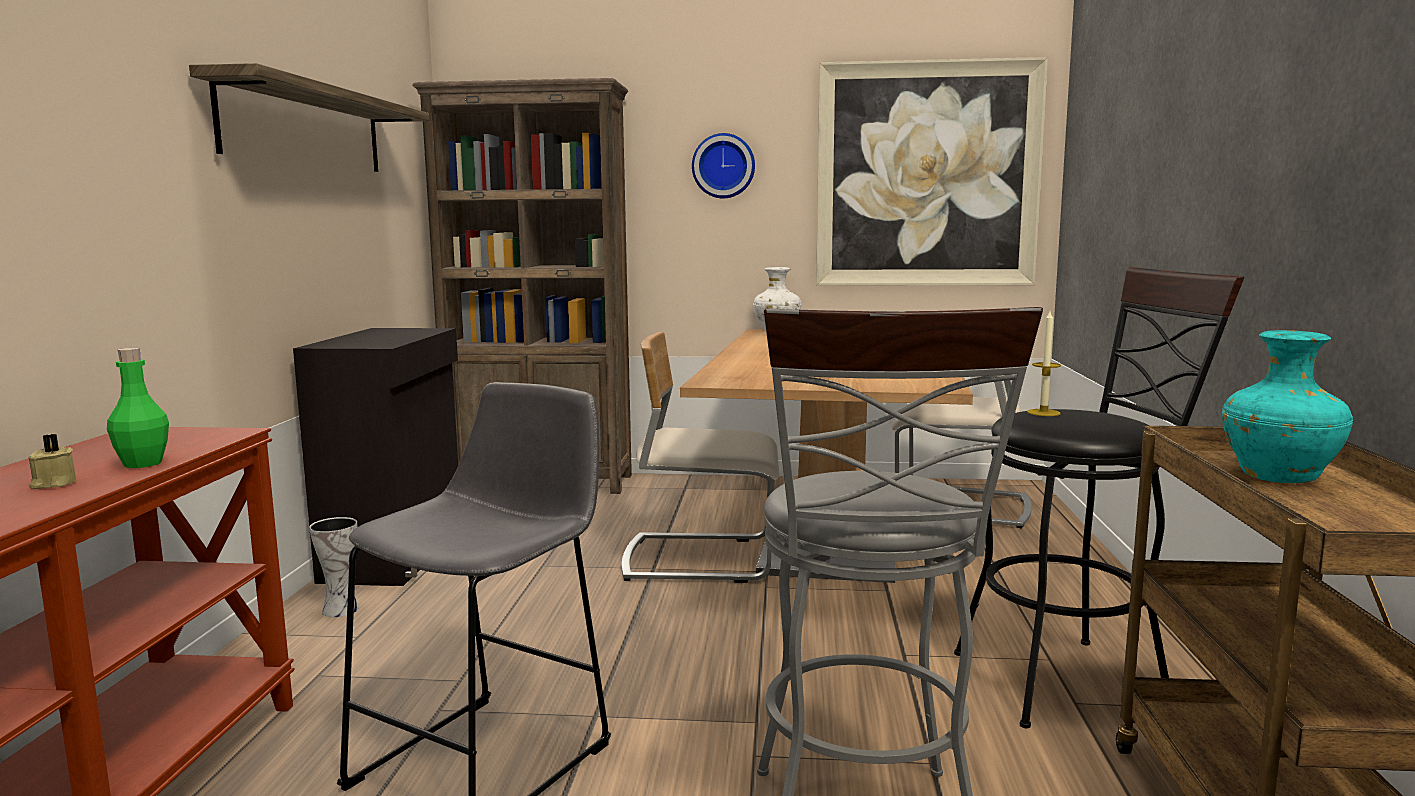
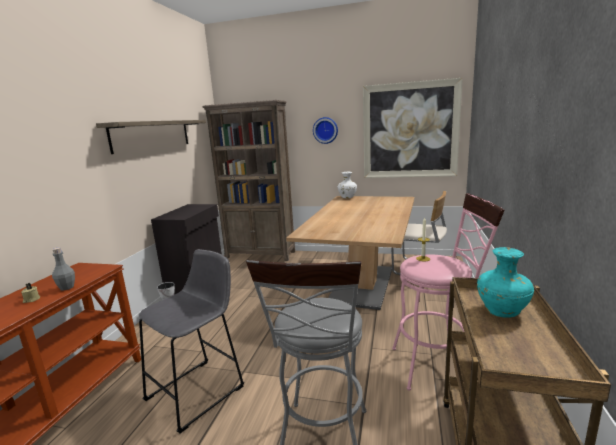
camera: 10 degrees right, 5 degrees up
green bottle [107,348,169,468] -> grey bottle [52,248,75,291]
beige chair [622,332,779,583] -> none
black stool [954,267,1244,728] -> pink stool [392,193,505,391]

